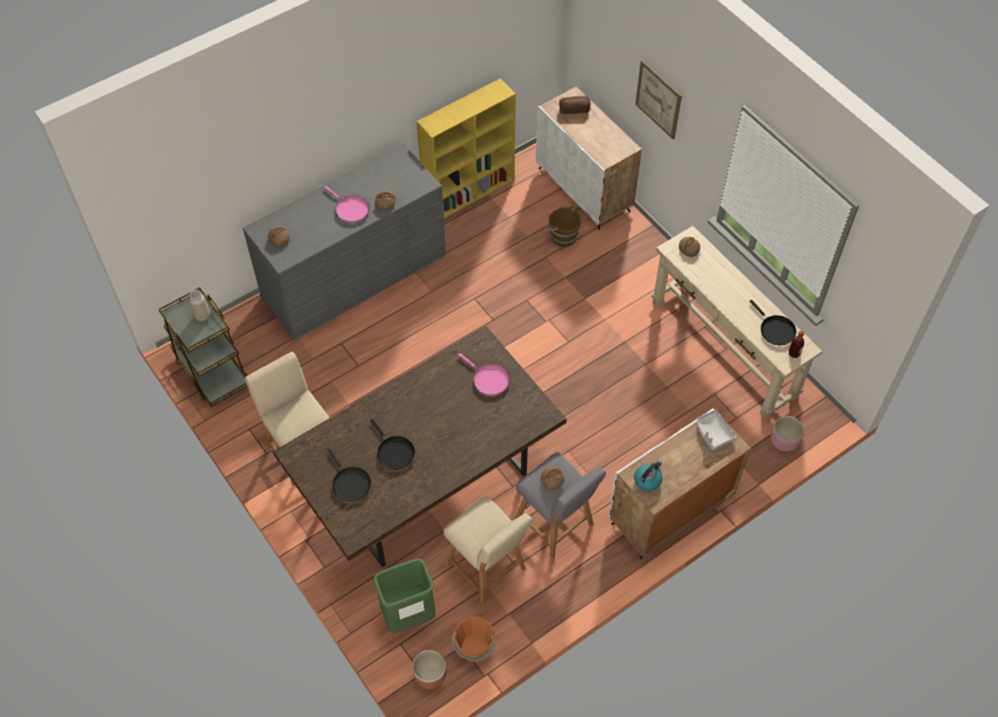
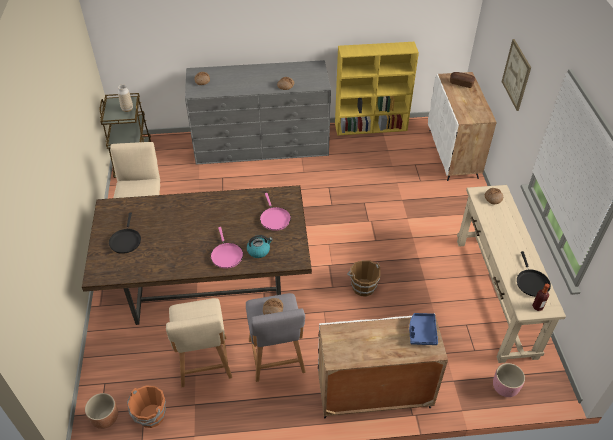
camera: 30 degrees right, 10 degrees down
pink frying pan [324,186,370,223] -> pink frying pan moved to [211,227,243,269]
black frying pan [370,419,415,470] -> none
green trash can [373,559,435,633] -> none
brown bucket [547,206,581,247] -> brown bucket moved to [347,260,381,297]
kettle [634,460,663,491] -> kettle moved to [247,235,273,258]
grey tray [697,410,736,450] -> blue tray [409,313,438,345]

